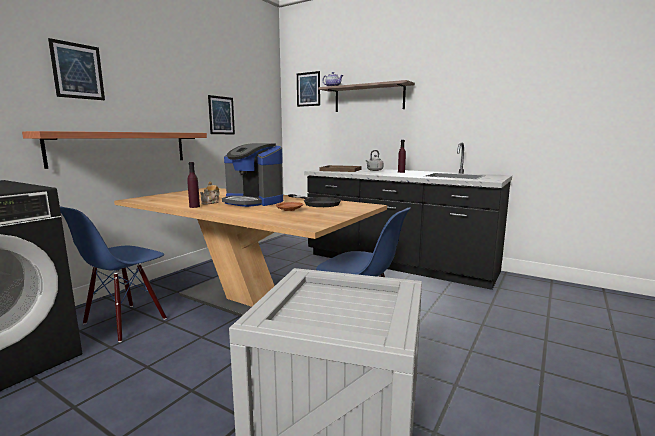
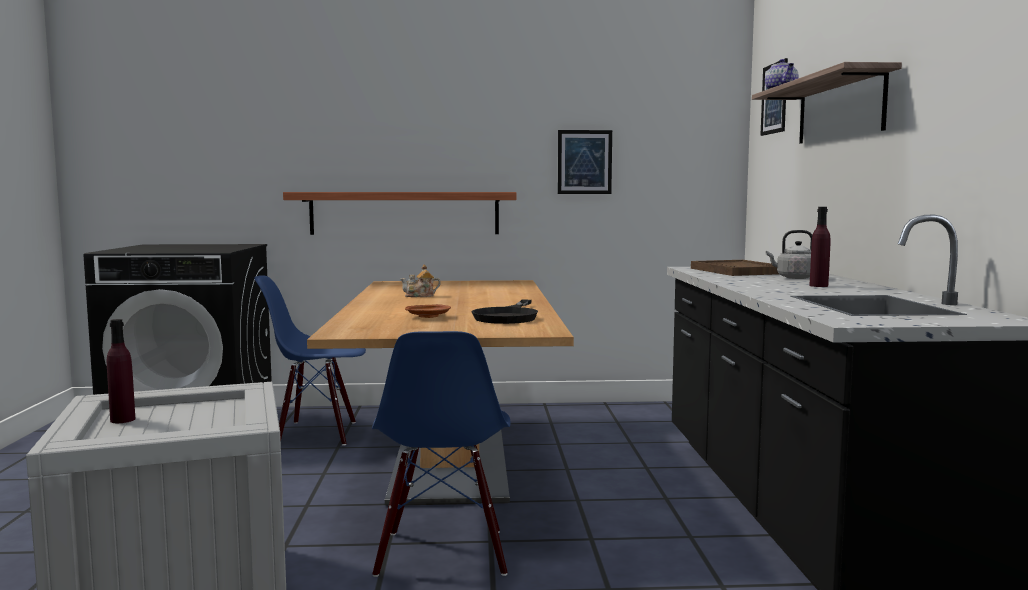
camera: 55 degrees right, 5 degrees down
picture [48,38,105,100] -> none
purple bottle [187,162,200,208] -> purple bottle moved to [107,319,135,423]
coffee machine [222,143,283,207] -> none

